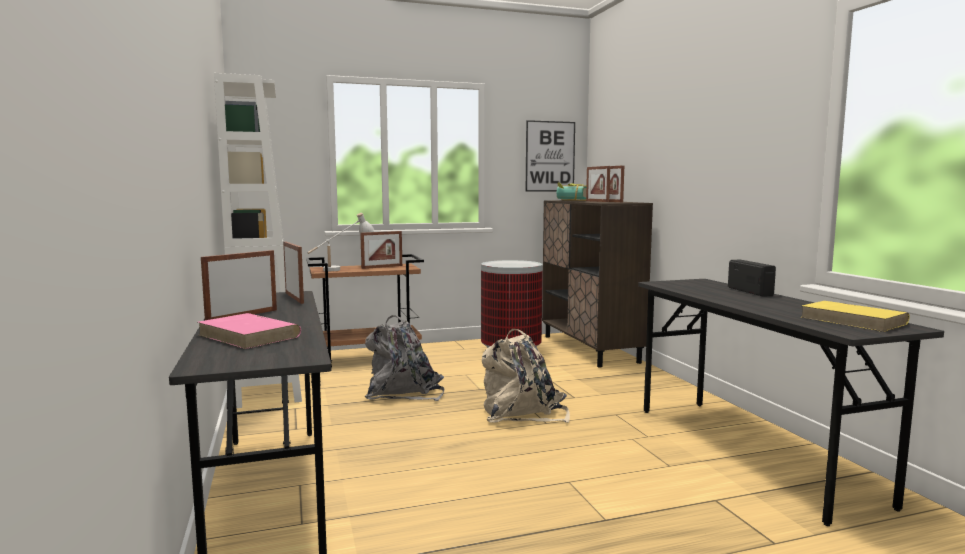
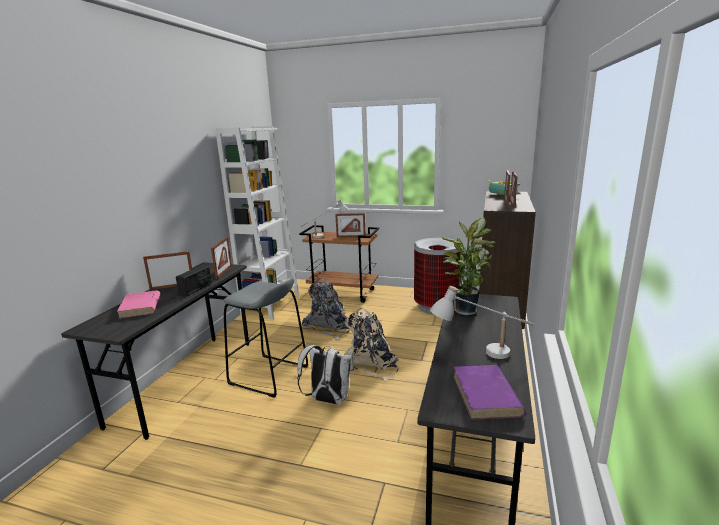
camera: 35 degrees right, 10 degrees up
picture [526,120,575,191] -> none
radio [728,260,776,297] -> radio moved to [176,265,211,297]
yellow book [800,301,910,332] -> purple book [453,365,525,420]
none -> grey stool [223,278,308,398]
none -> white backpack [297,345,354,405]
none -> white table lamp [430,286,534,359]
none -> potted plant [442,217,495,315]

